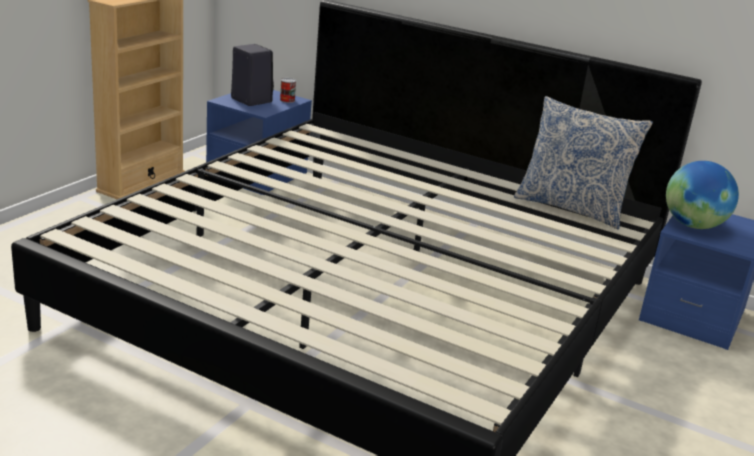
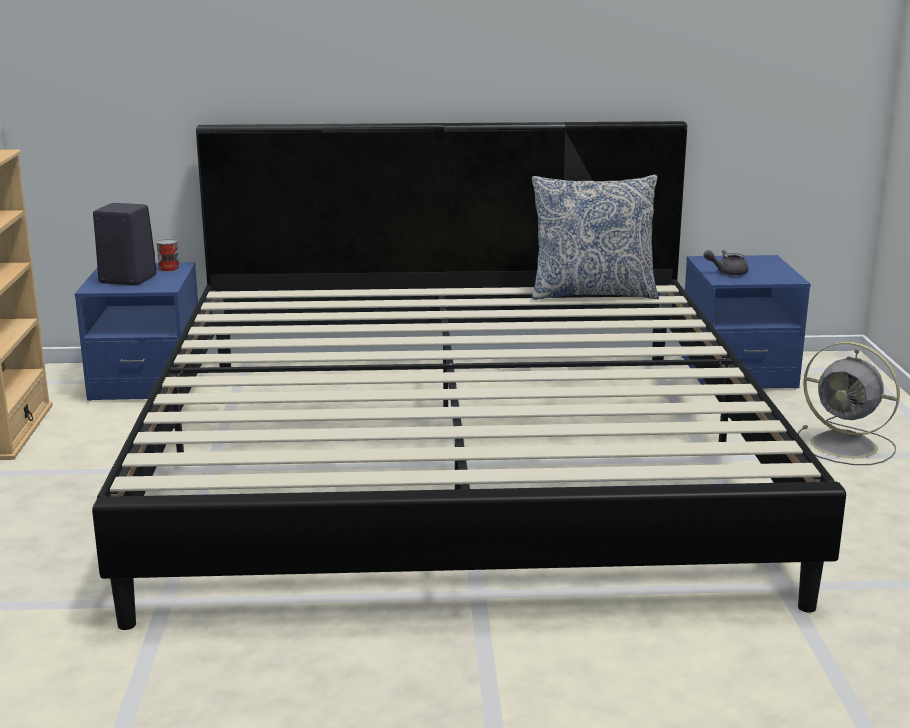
camera: 30 degrees left, 5 degrees down
globe [666,161,739,229] -> grey teapot [704,250,749,276]
none -> grey fan [798,342,900,465]

